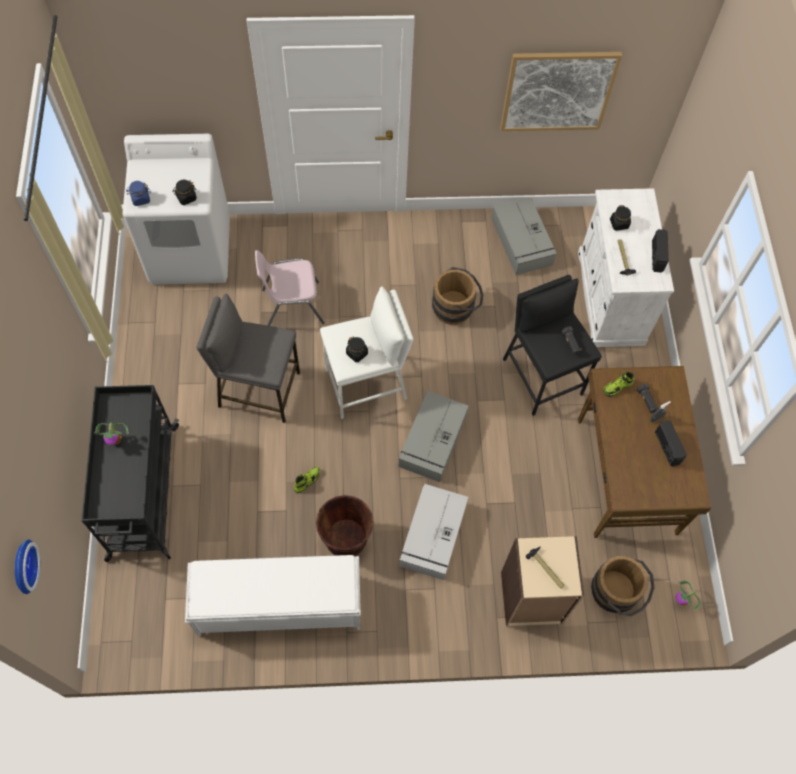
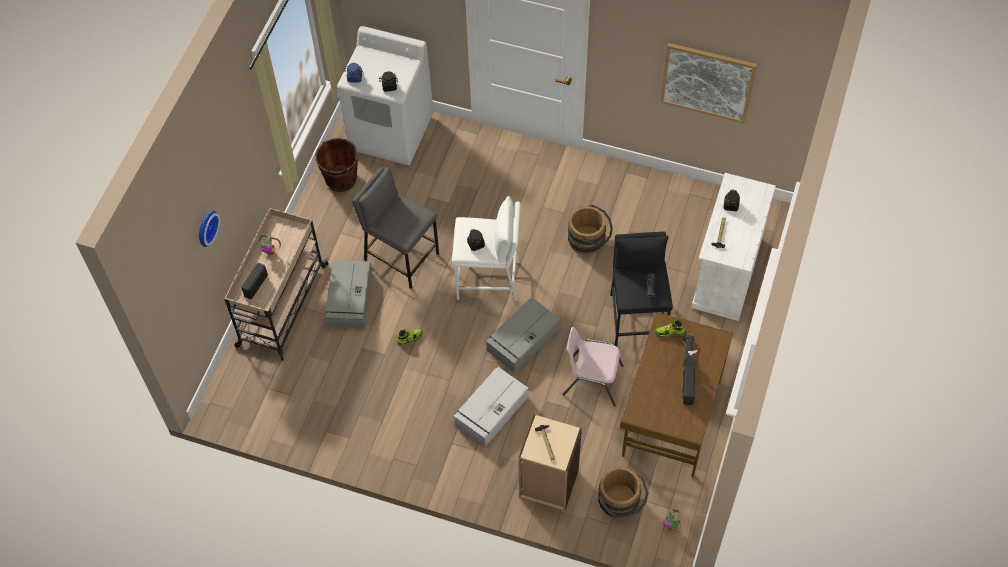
camera: 25 degrees right, 5 degrees down
wall clock [15,539,40,594] -> wall clock moved to [199,211,220,247]
black cart [81,385,179,562] -> beige cart [224,208,329,361]
white bench [185,555,361,636] -> none
pink chair [255,250,325,326] -> pink chair moved to [562,327,624,407]
brown bucket [316,495,374,556] -> brown bucket moved to [315,138,358,192]
grey storage box [491,197,557,275] -> grey storage box moved to [325,260,372,329]
radio [652,229,669,273] -> radio moved to [241,263,268,299]

